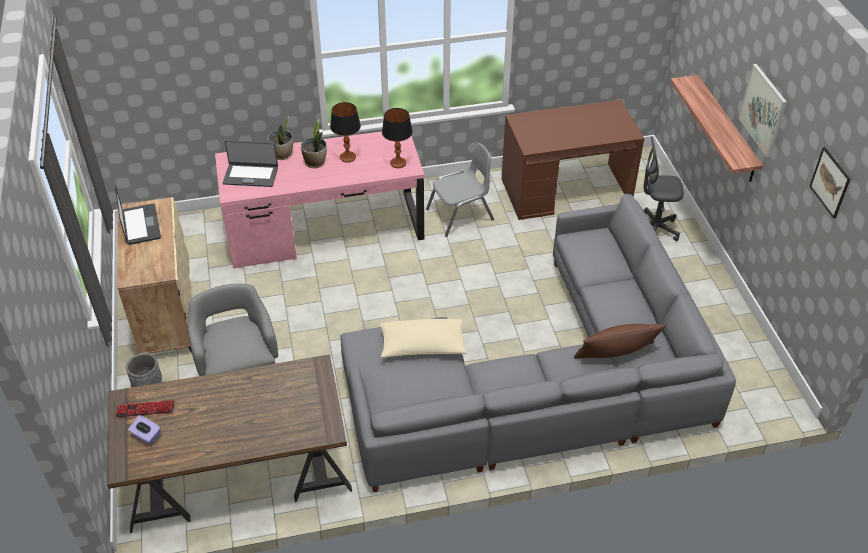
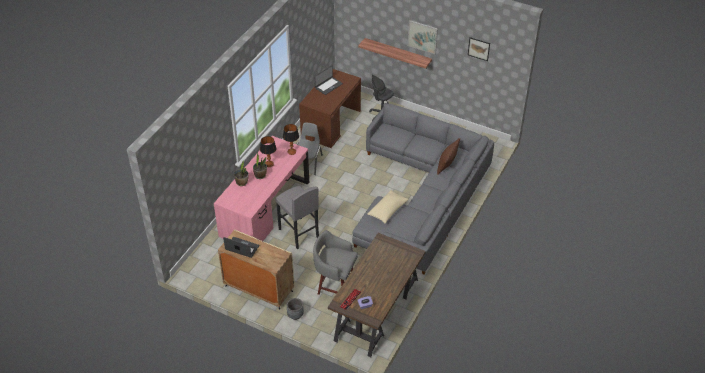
camera: 50 degrees left, 0 degrees up
laptop [223,140,278,187] -> laptop moved to [314,66,343,95]
none -> grey stool [275,186,319,249]

